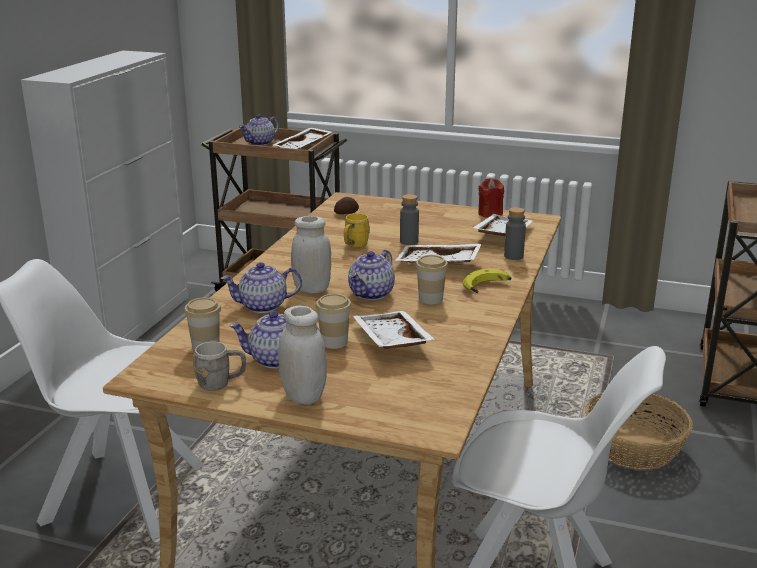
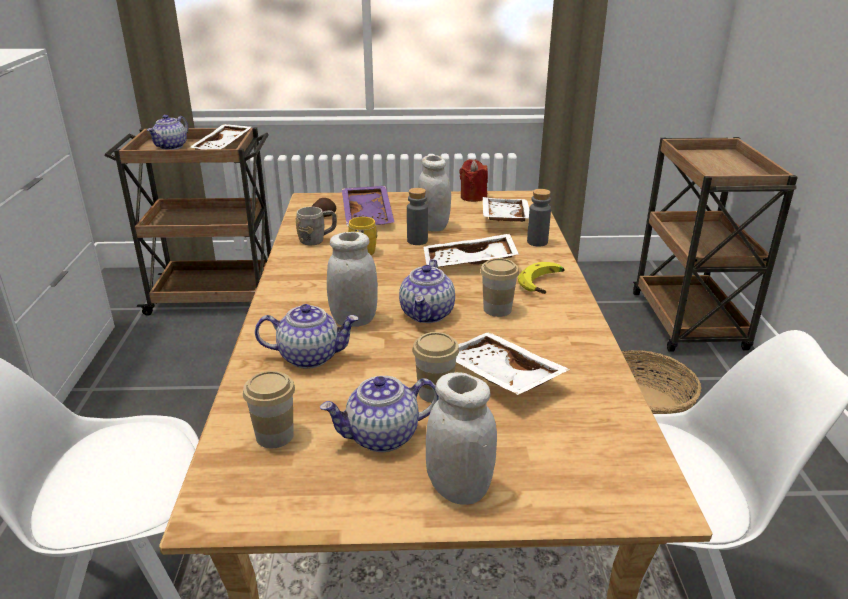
camera: 20 degrees left, 5 degrees up
grey mug [193,342,246,391] -> grey mug moved to [296,207,337,245]
teapot [221,262,302,313] -> teapot turned 150 degrees counterclockwise [255,304,359,369]
none -> purple tray [342,186,394,227]
none -> white jar [418,155,451,231]

